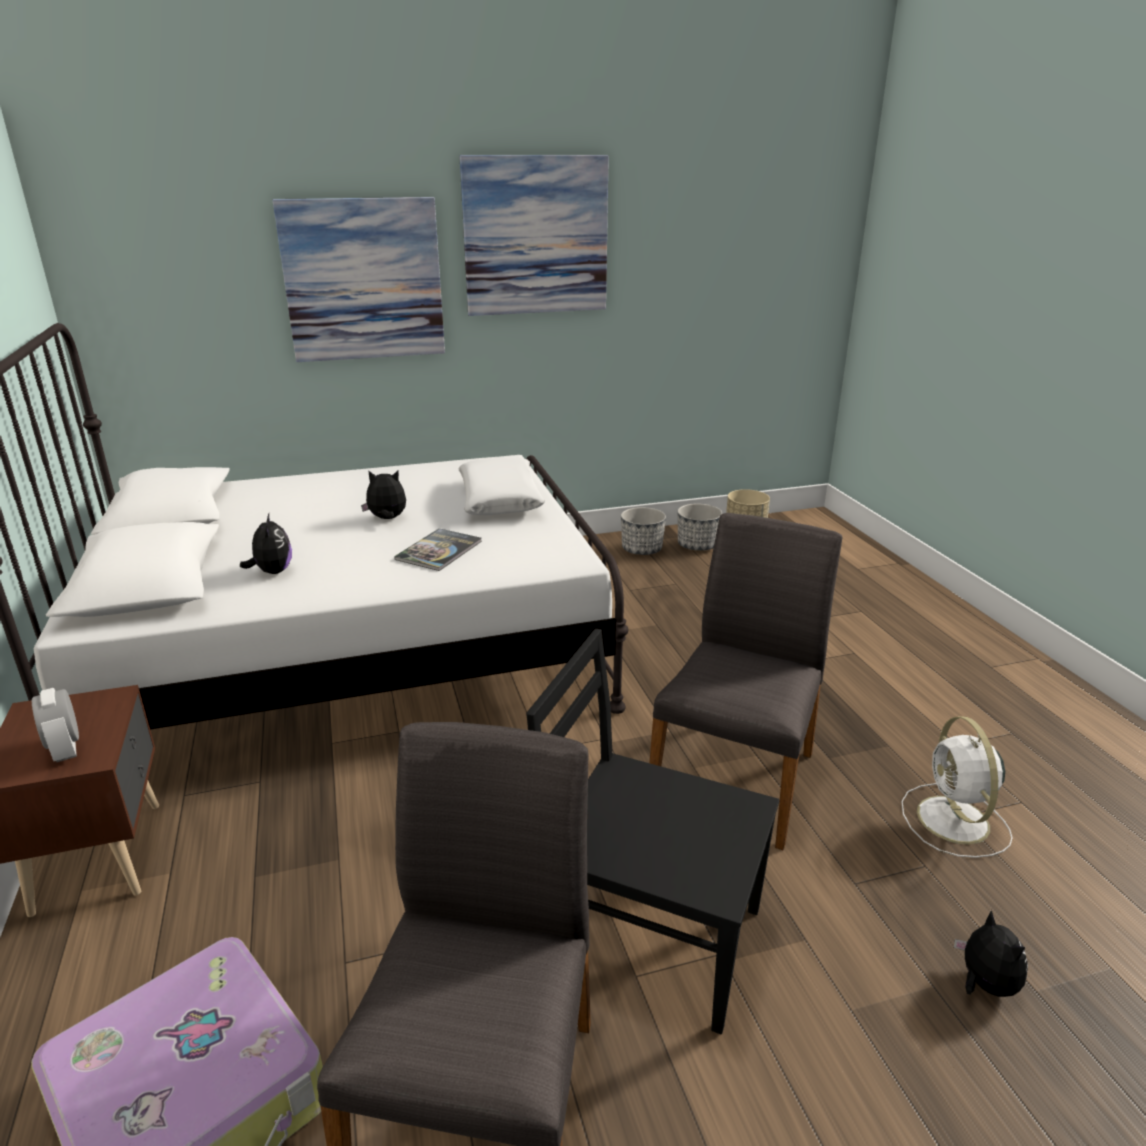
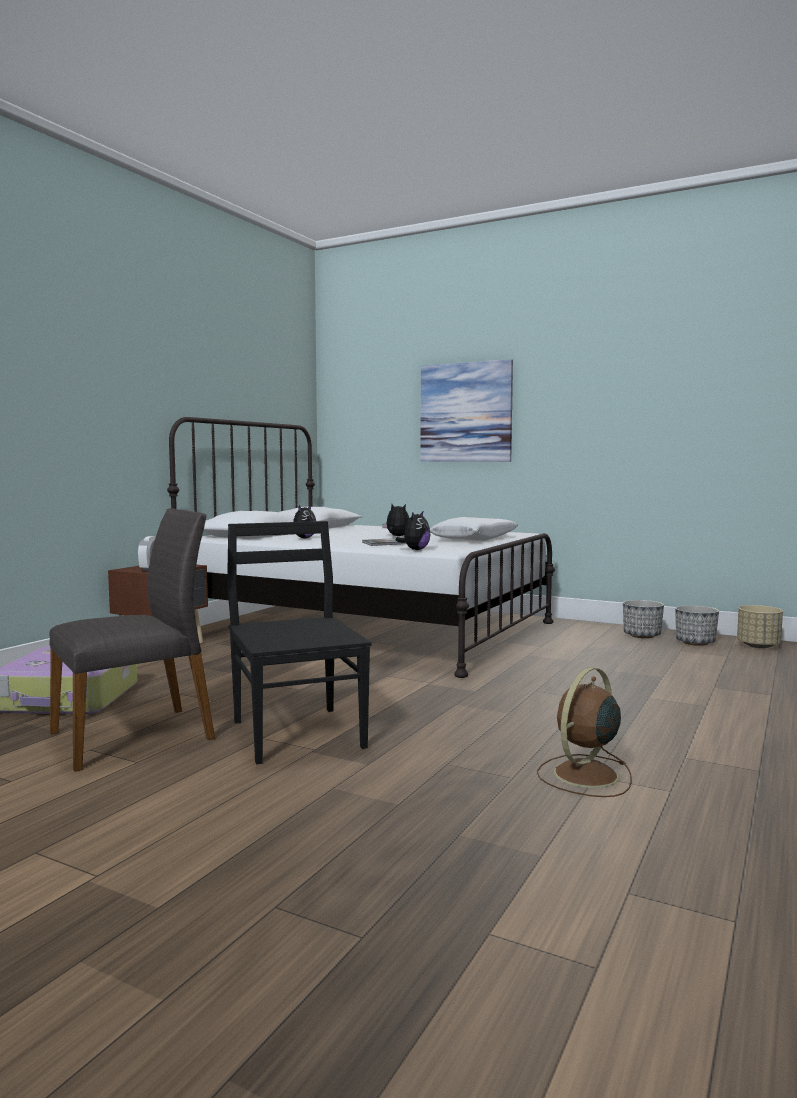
camera: 45 degrees right, 20 degrees down
picture [459,155,609,316] -> none
grey chair [649,513,842,850] -> none
white fan [901,716,1013,858] -> brown fan [537,667,632,797]
plush toy [954,910,1028,997] -> plush toy moved to [396,512,430,550]

